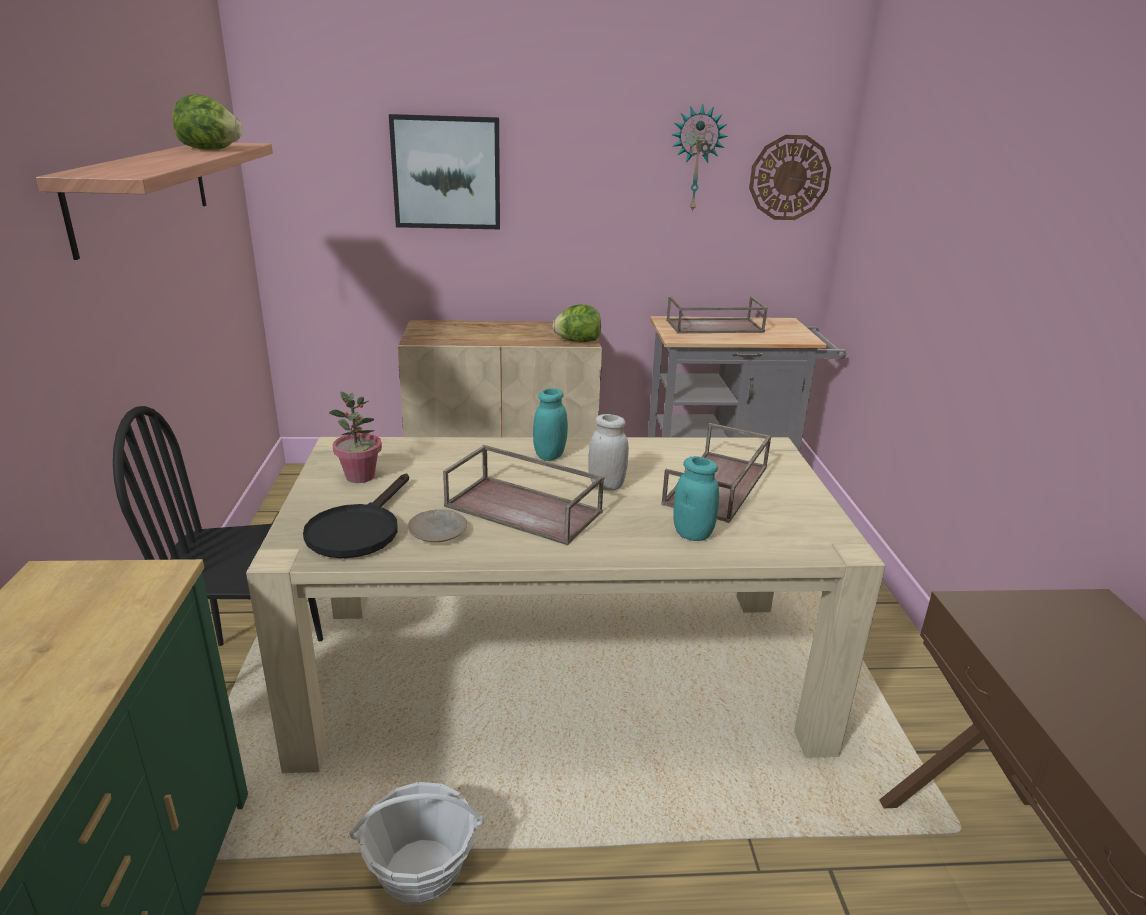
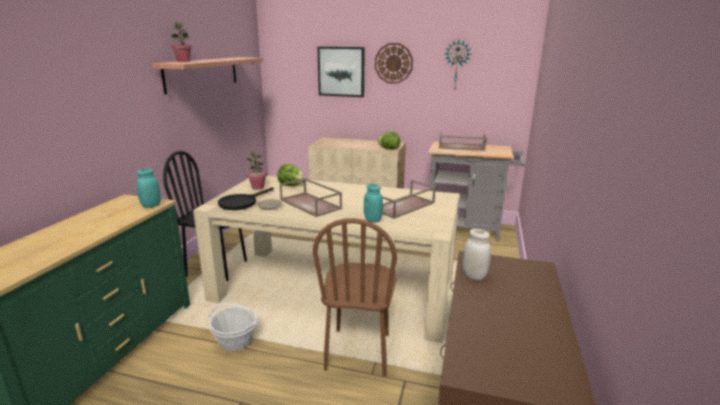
camera: 20 degrees right, 5 degrees down
lettuce [172,94,243,150] -> lettuce moved to [277,164,306,186]
turquoise jar [533,388,568,461] -> turquoise jar moved to [137,169,161,208]
white jar [588,414,629,491] -> white jar moved to [463,229,491,280]
wall clock [749,135,831,220] -> wall clock moved to [375,43,413,84]
none -> potted plant [171,22,192,62]
none -> brown chair [313,218,397,377]

